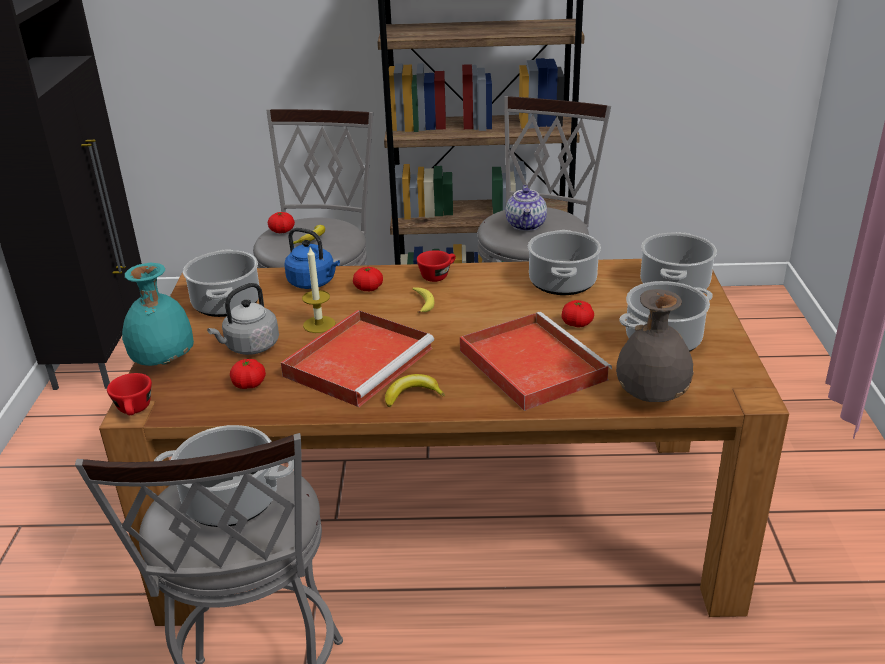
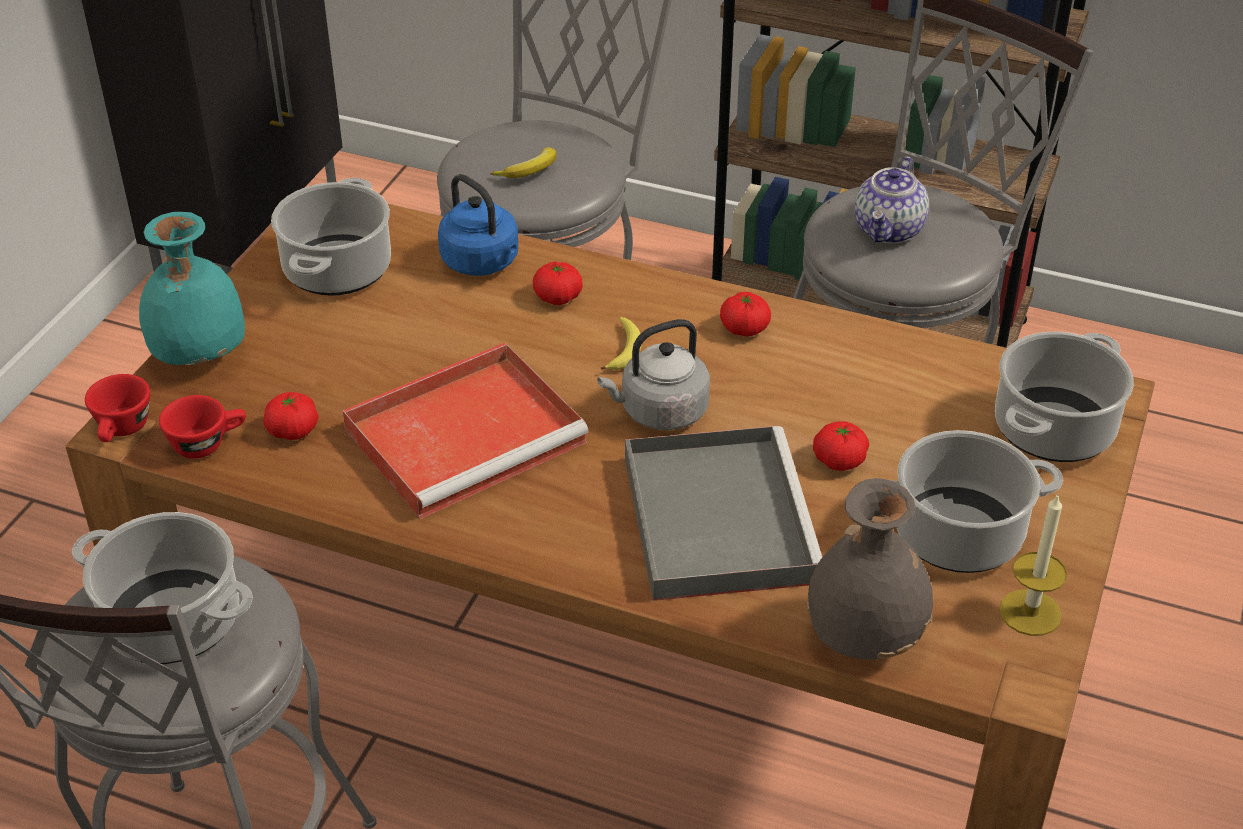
camera: 20 degrees right, 10 degrees up
grey kettle [207,283,279,355] -> grey kettle moved to [597,319,710,430]
tomato [268,212,295,233] -> tomato moved to [720,292,771,337]
candle [302,247,335,333] -> candle moved to [999,493,1067,636]
banana [385,374,445,407] -> none
red cup [417,250,456,282] -> red cup moved to [159,395,246,459]
red tray [460,312,612,411] -> grey tray [625,426,822,601]
cooking pot [528,230,601,295] -> none

